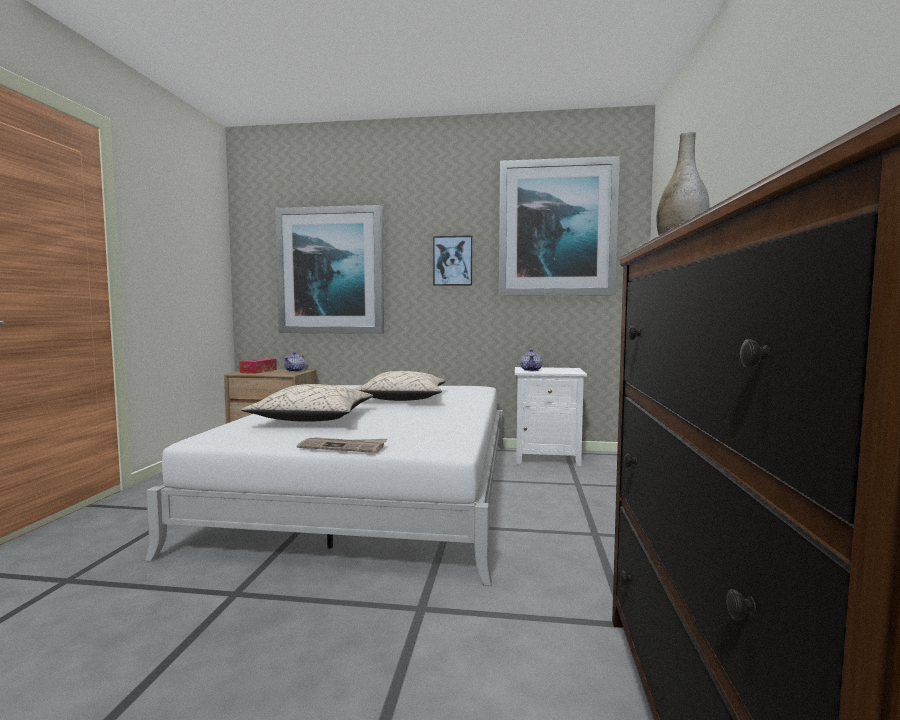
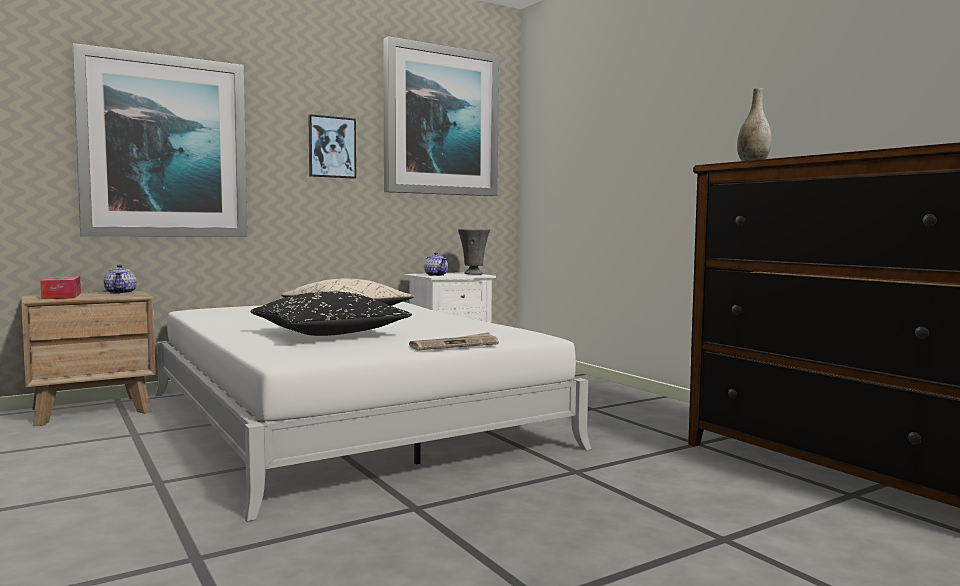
camera: 40 degrees left, 0 degrees up
beige pillow [241,384,373,422] -> black pillow [250,291,412,336]
none -> grey vase [458,229,490,275]

